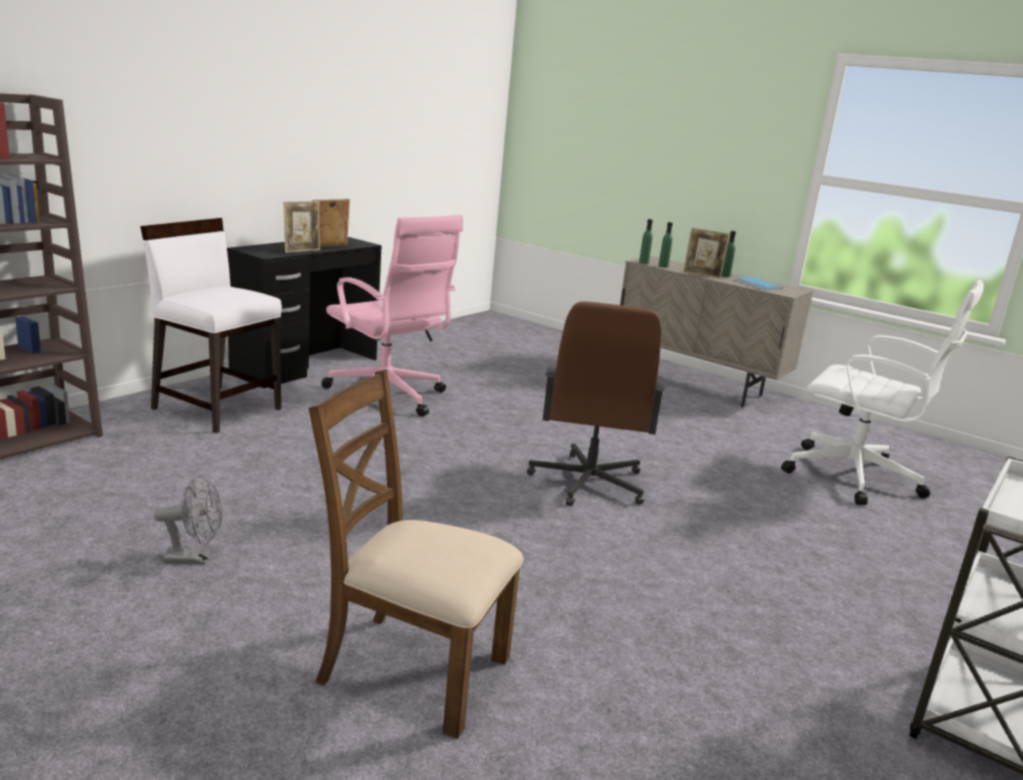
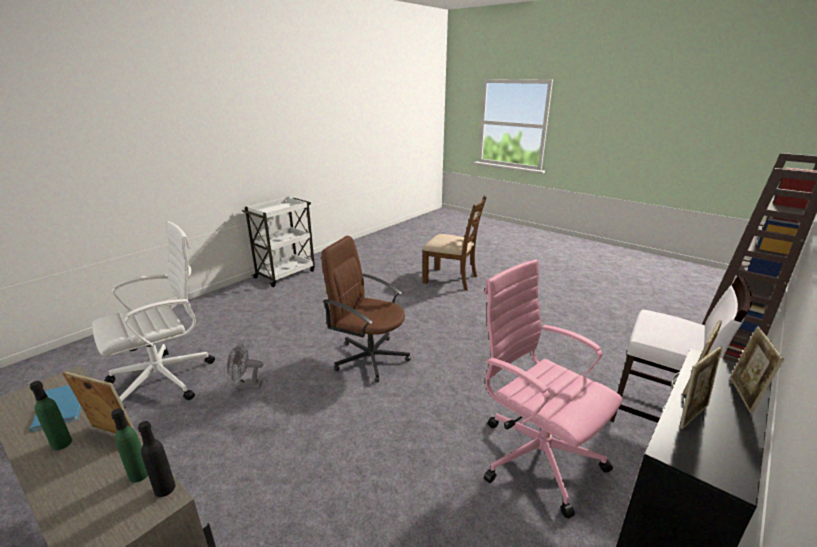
camera: 175 degrees left, 5 degrees up
grey fan [154,475,222,564] -> grey fan moved to [227,343,263,389]
brown office chair [527,301,665,506] -> brown office chair turned 75 degrees counterclockwise [321,236,411,382]
green bottle [639,219,653,264] -> black bottle [138,421,175,497]
white office chair [781,280,984,505] -> white office chair turned 105 degrees clockwise [92,221,215,409]
none -> picture frame [730,327,784,413]

